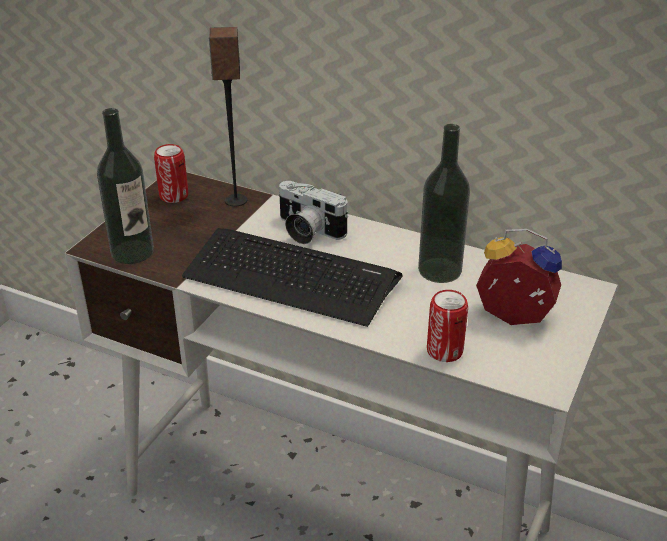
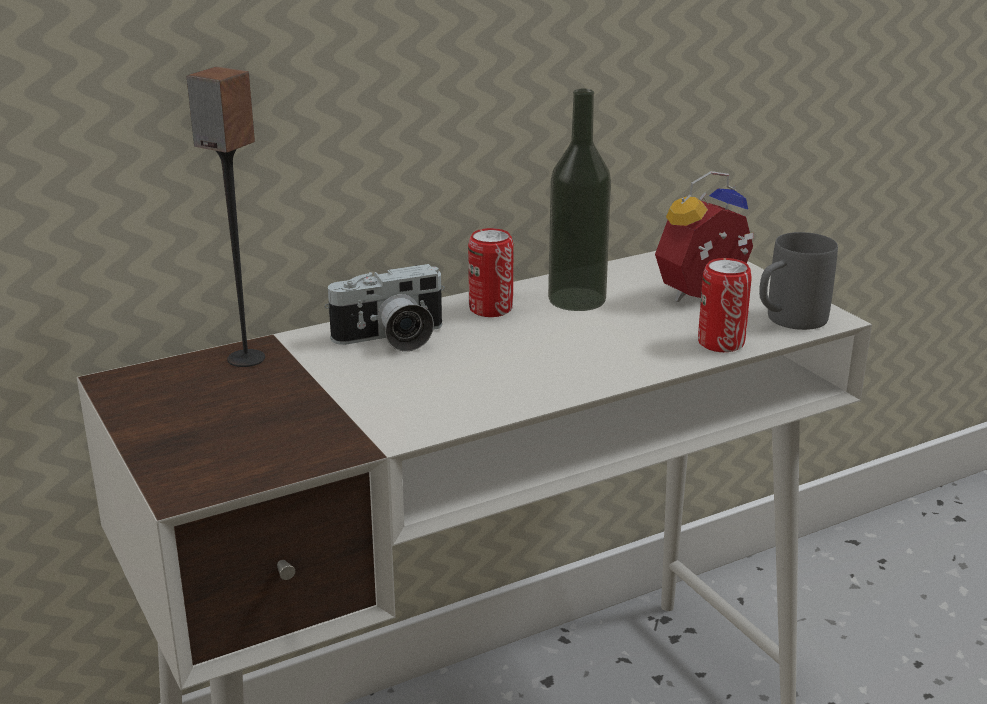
camera: 55 degrees left, 10 degrees down
bottle [97,108,154,264] -> none
can [154,144,188,203] -> can moved to [468,228,513,317]
keyboard [182,228,402,327] -> none
none -> grey mug [759,232,838,330]

